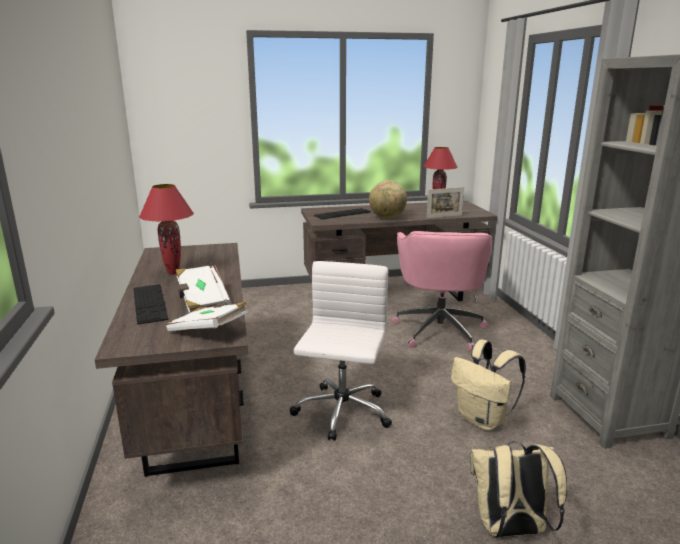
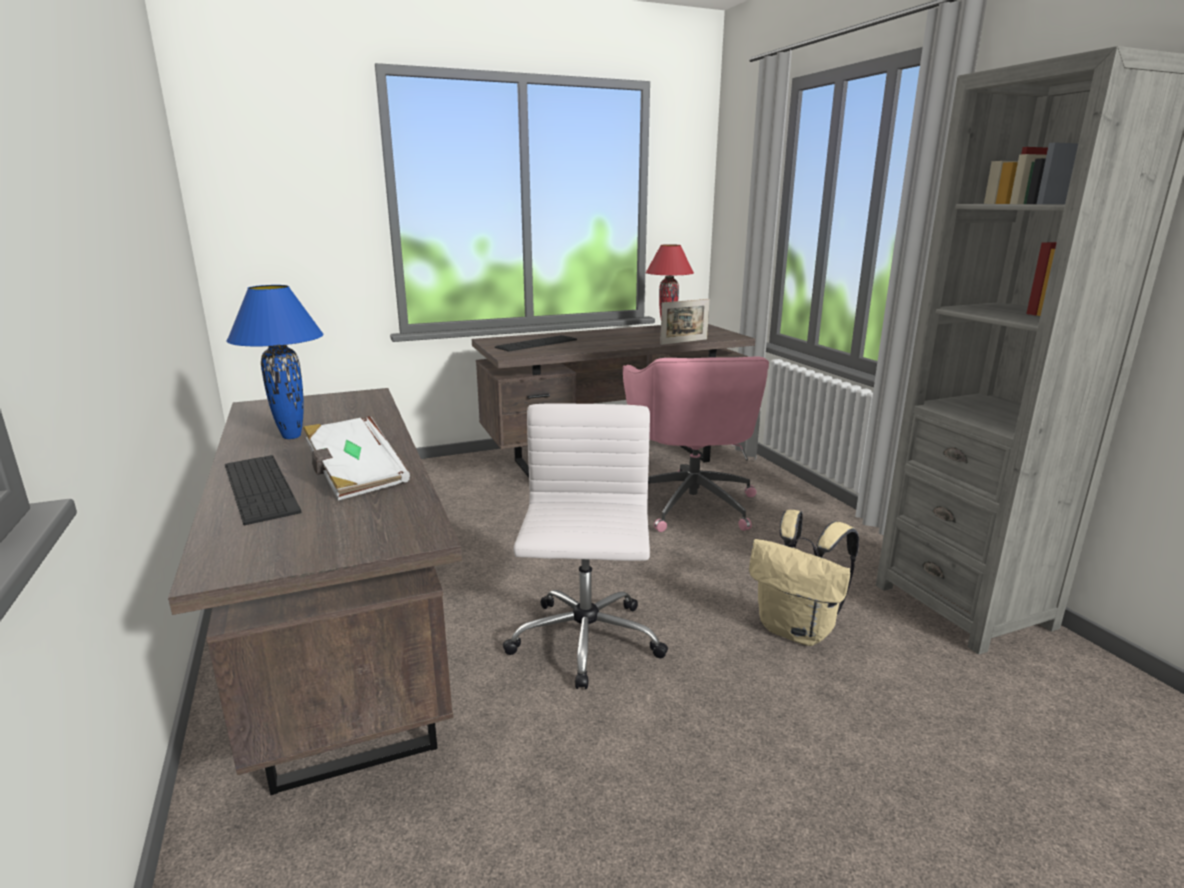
camera: 10 degrees left, 0 degrees up
red table lamp [139,184,194,274] -> blue table lamp [226,285,324,439]
white book [166,302,248,332] -> none
globe [369,180,407,219] -> none
beige backpack [469,441,567,538] -> none

